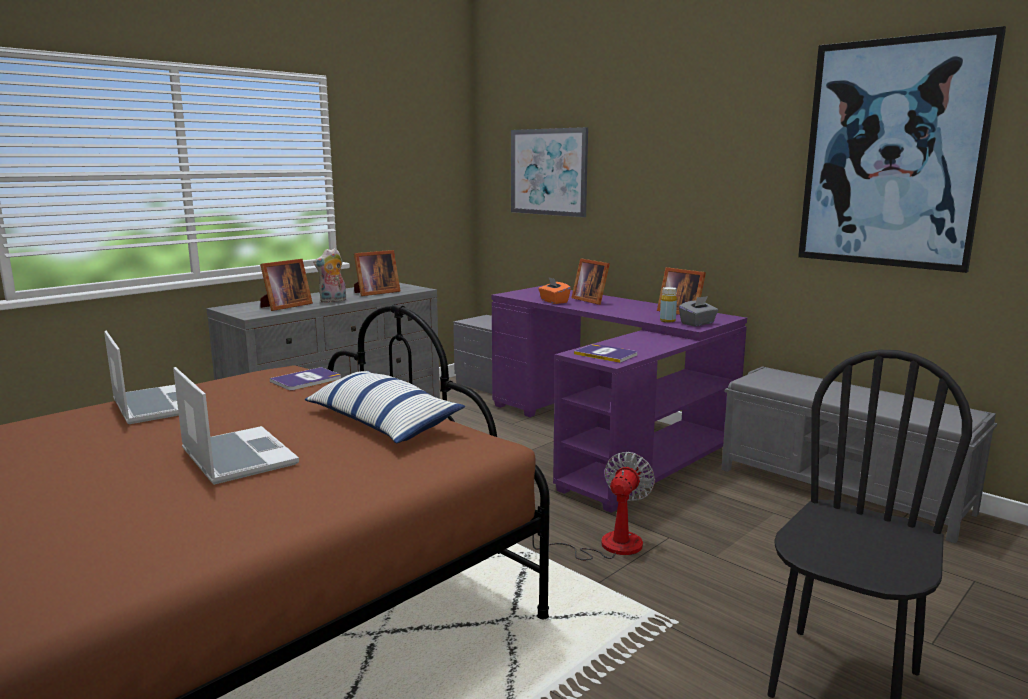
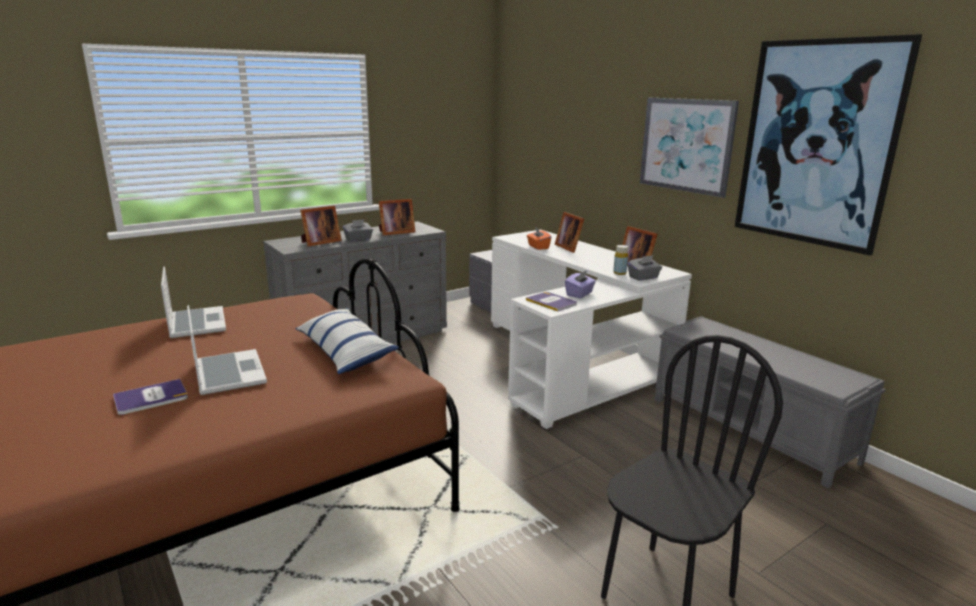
camera: 10 degrees right, 5 degrees up
book [270,367,341,390] -> book moved to [113,379,188,415]
plush toy [313,248,346,303] -> grey tissue box [343,219,373,242]
purple desk [491,286,747,513] -> white desk [491,230,692,429]
picture [511,127,588,217] -> picture moved to [640,98,739,198]
fan [532,452,655,560] -> none
none -> purple tissue box [565,270,596,298]

